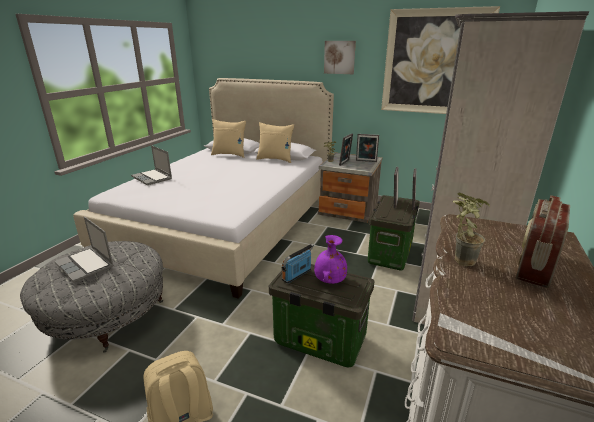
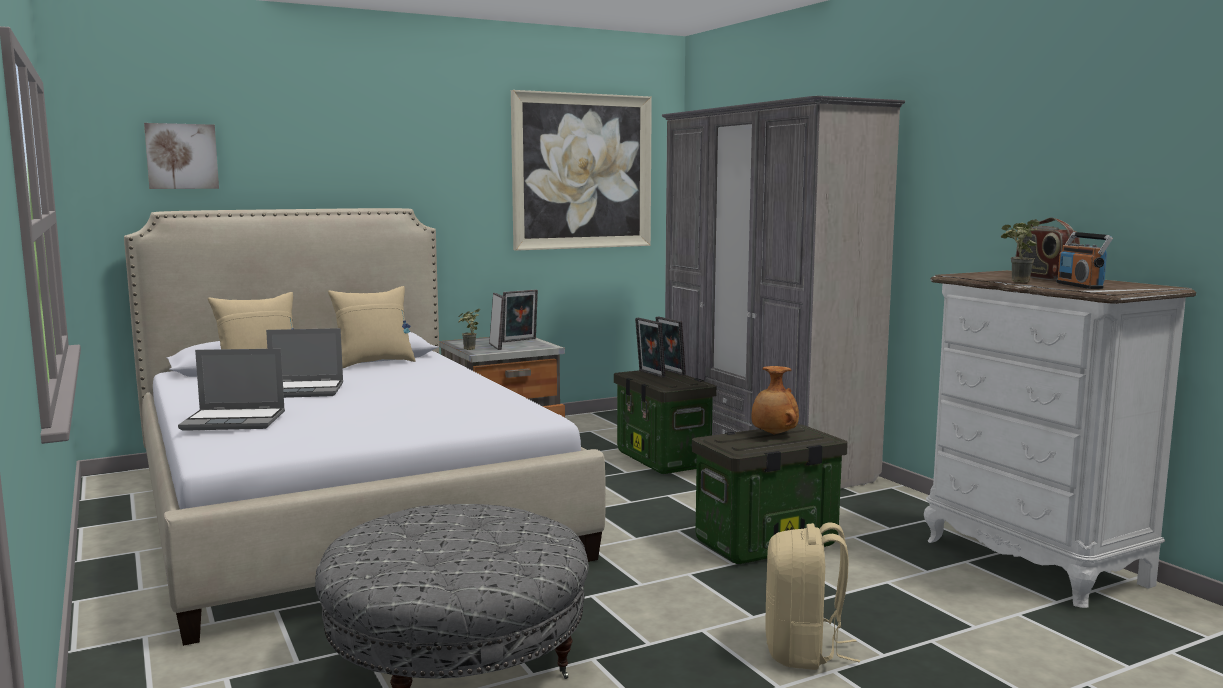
camera: 50 degrees left, 15 degrees down
laptop [54,216,114,282] -> laptop moved to [266,328,343,398]
radio [282,244,314,283] -> radio moved to [1057,232,1113,289]
purple vase [314,235,347,284] -> brown vase [752,366,799,434]
picture [324,41,356,74] -> picture moved to [144,123,219,189]

